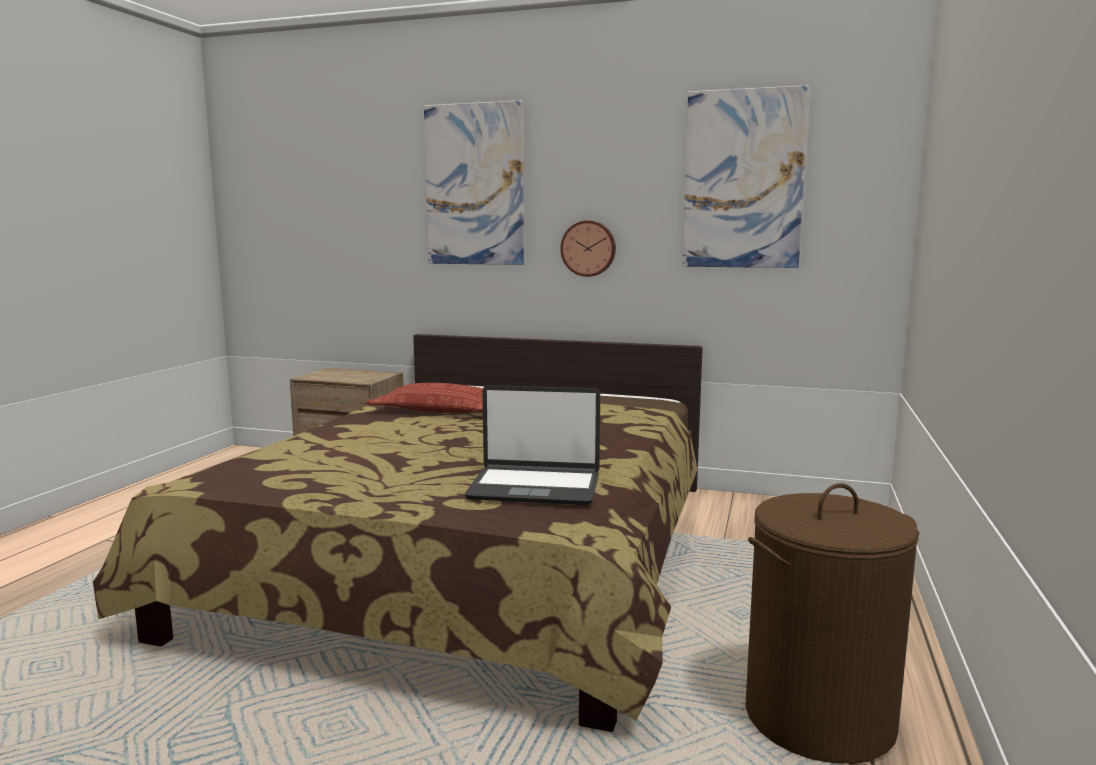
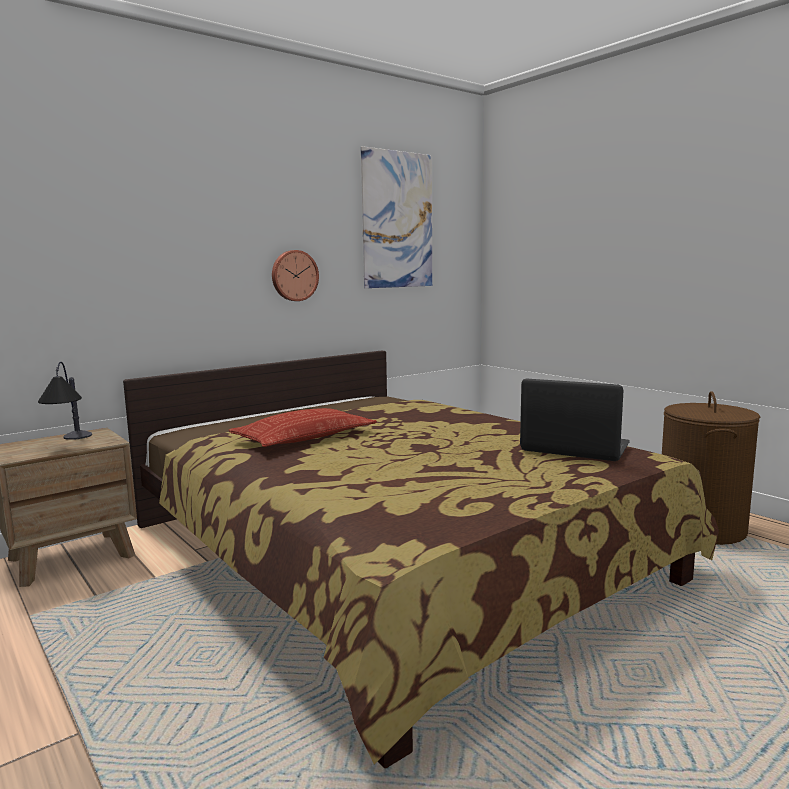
camera: 55 degrees left, 0 degrees up
picture [424,100,524,265] -> none
laptop [465,385,600,505] -> laptop turned 105 degrees counterclockwise [520,378,630,461]
none -> table lamp [38,362,92,440]

